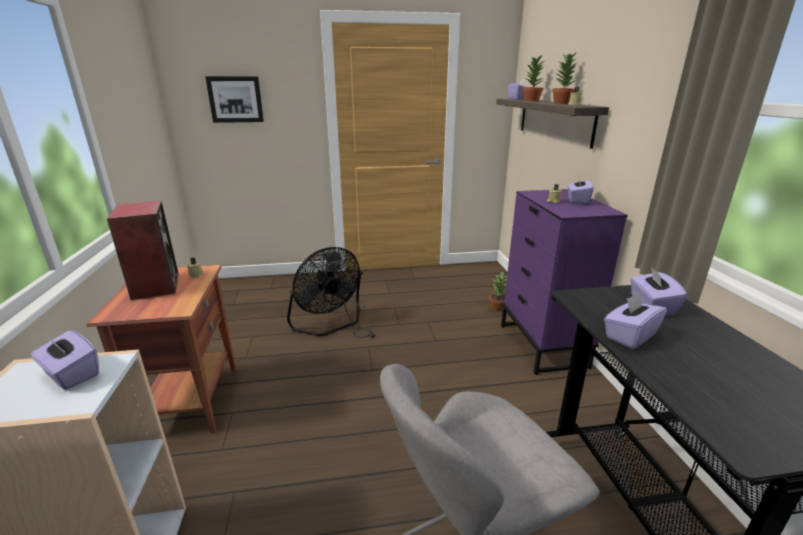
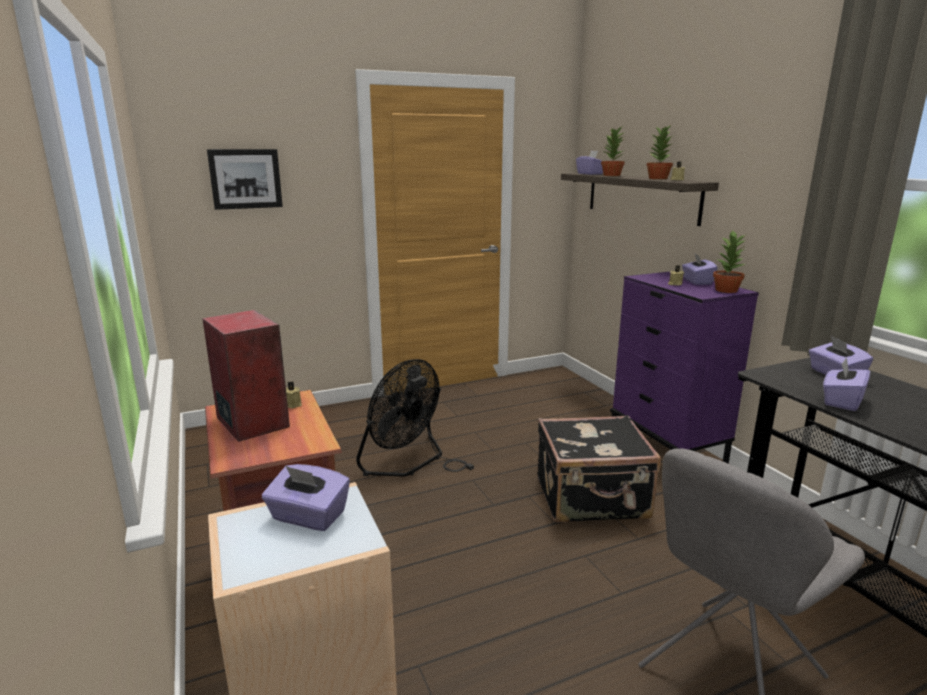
camera: 15 degrees left, 5 degrees down
potted plant [489,271,507,310] -> potted plant moved to [713,231,746,293]
none -> black suitcase [537,415,661,523]

